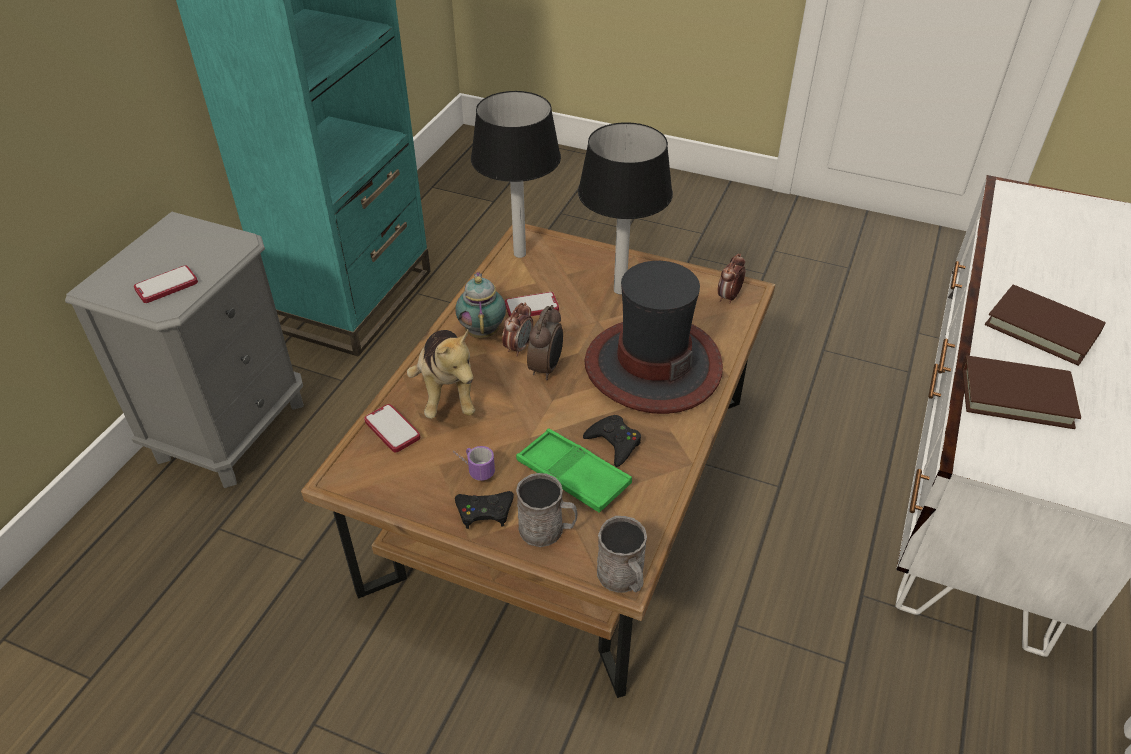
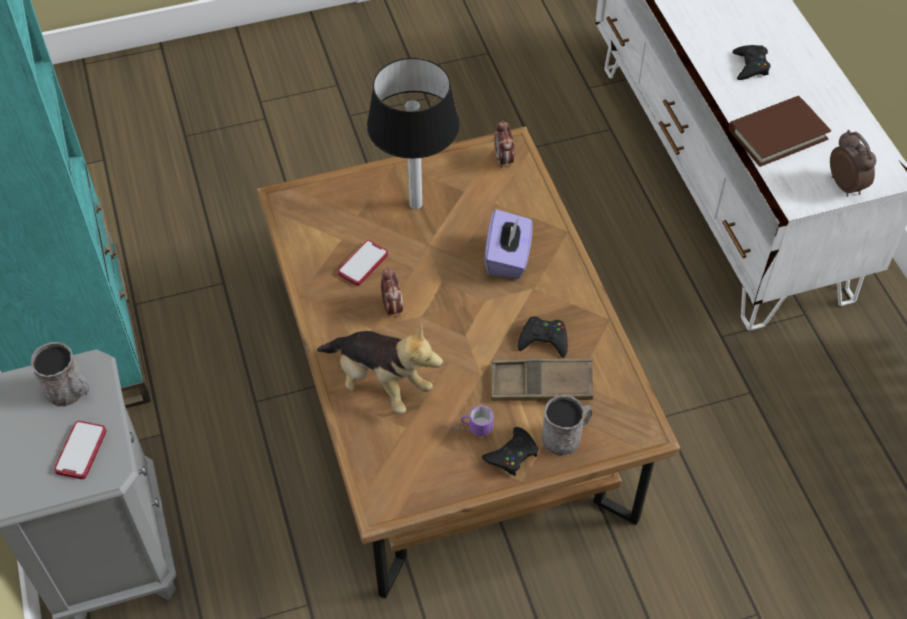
camera: 40 degrees left, 10 degrees up
phone [364,404,420,452] -> none
teapot [455,272,506,338] -> none
table lamp [471,91,561,258] -> none
green tray [516,428,632,513] -> brown tray [491,358,593,401]
alarm clock [527,305,563,380] -> alarm clock moved to [830,130,876,197]
hat [584,261,723,414] -> purple tissue box [485,209,533,279]
grey mug [597,516,647,593] -> grey mug moved to [31,342,89,406]
brown book [985,285,1106,366] -> black game controller [732,45,770,80]

